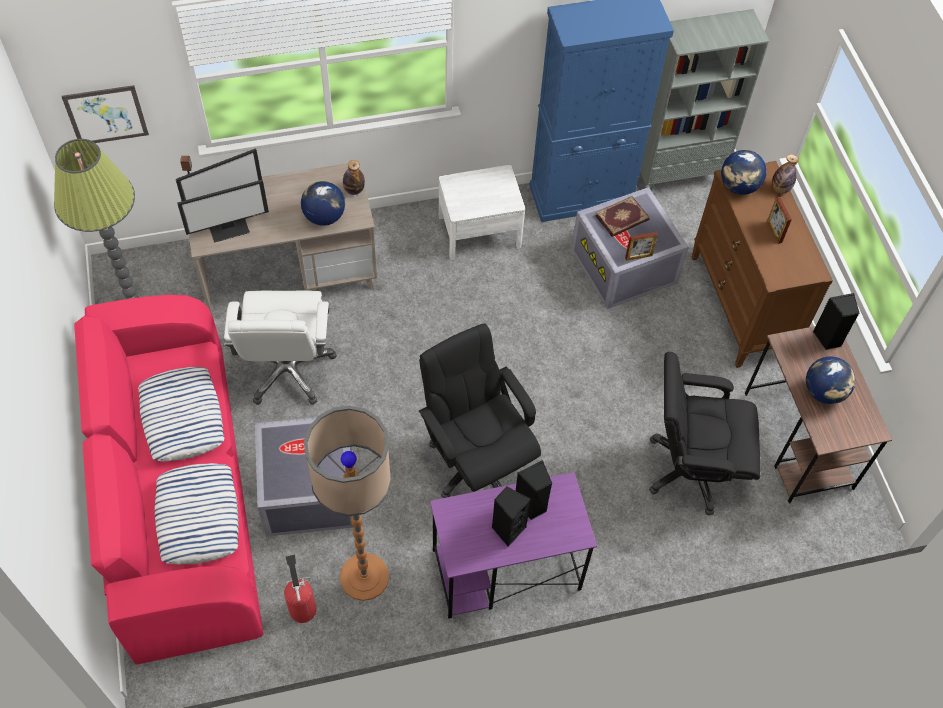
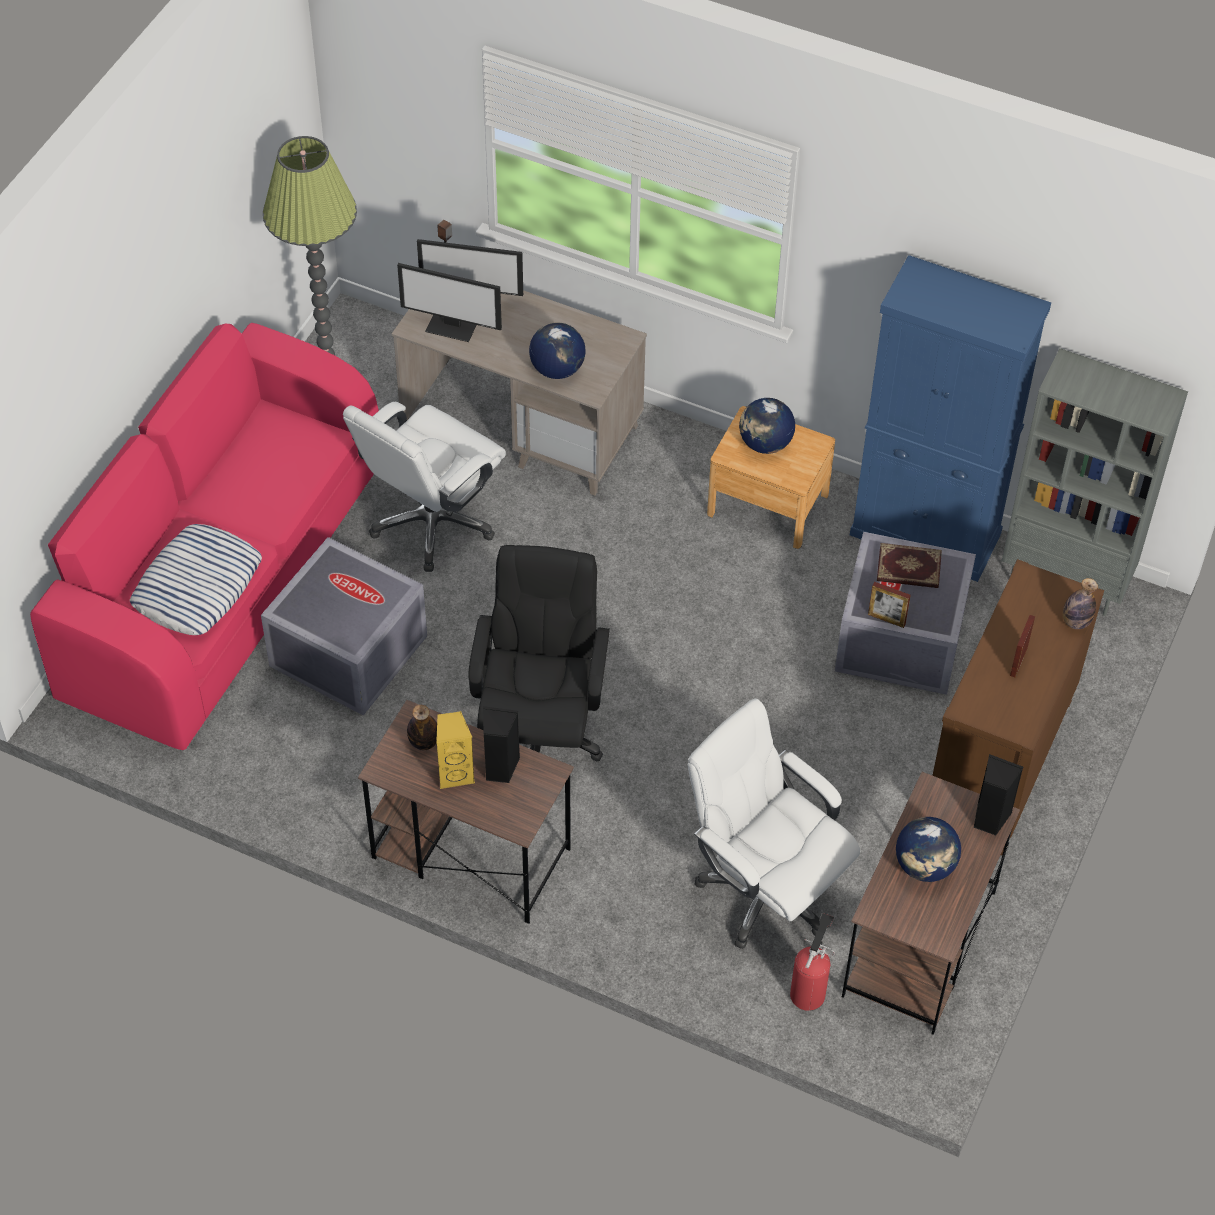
camera: 40 degrees right, 5 degrees down
picture [62,85,149,143] -> none
pillow [138,367,224,461] -> none
fire extinguisher [284,554,316,623] -> fire extinguisher moved to [790,913,835,1011]
floor lamp [304,406,392,601] -> none
bottle [343,160,365,195] -> bottle moved to [407,705,437,750]
purple desk [430,472,597,619] -> brown desk [358,700,574,924]
white nightstand [439,165,525,260] -> brown nightstand [707,406,835,549]
black speaker [492,487,531,547] -> yellow speaker [436,711,475,789]
black office chair [649,352,761,516] -> white office chair [688,698,860,949]
globe [721,150,767,195] -> globe moved to [739,398,795,454]

